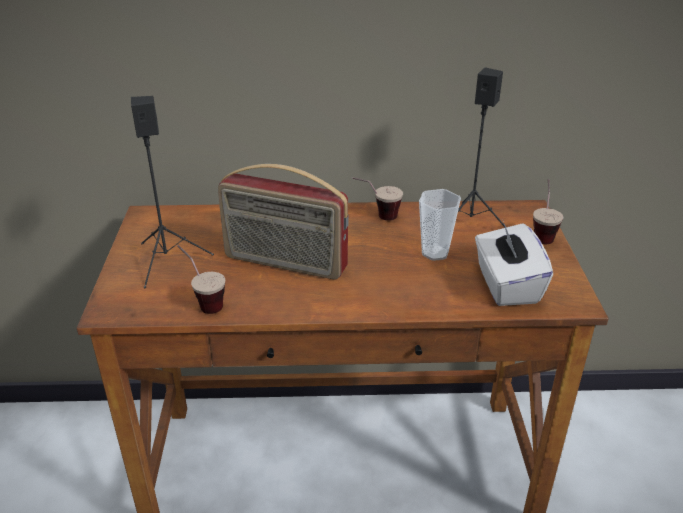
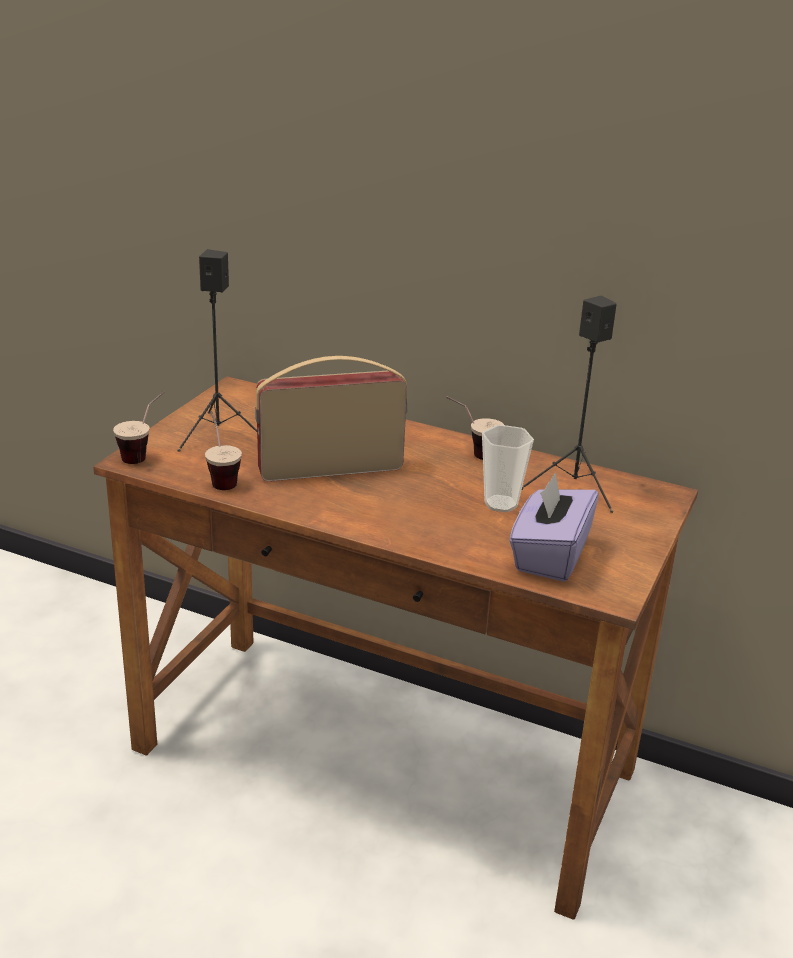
camera: 25 degrees right, 5 degrees down
radio [218,164,349,280] -> radio turned 120 degrees clockwise [255,356,408,481]
white tissue box [475,221,553,306] -> purple tissue box [509,472,599,582]
cup [533,179,563,244] -> cup moved to [113,391,165,464]

